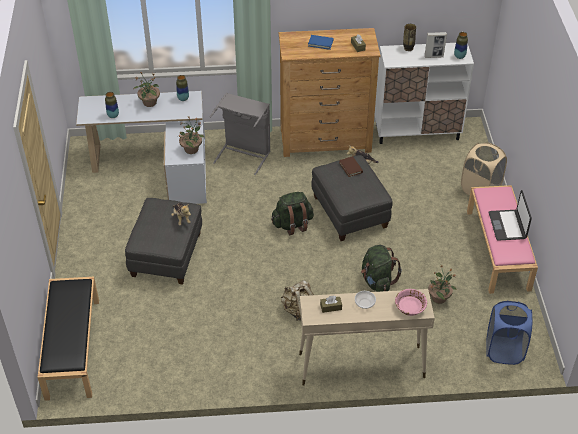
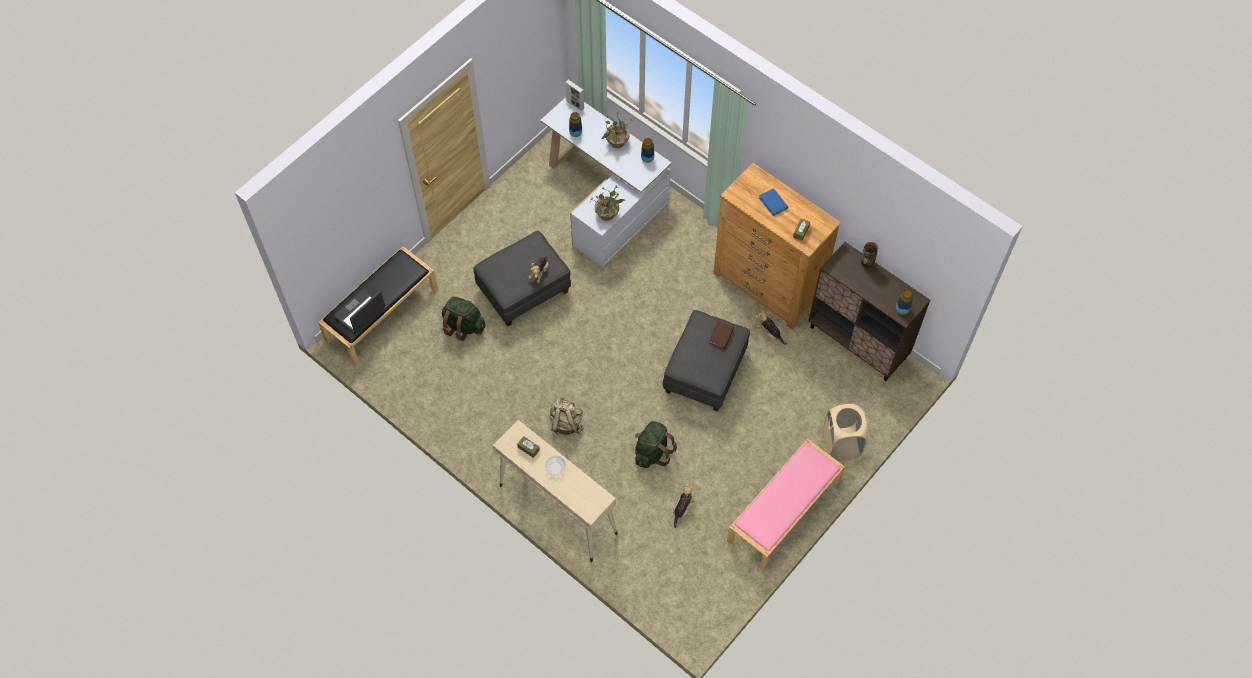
camera: 45 degrees right, 15 degrees up
grey laundry basket [210,92,270,175] -> none
green backpack [271,192,314,235] -> green backpack moved to [442,297,485,341]
white cabinet [375,43,474,144] -> brown cabinet [808,242,930,381]
pink bowl [395,289,427,316] -> none
picture frame [425,32,447,58] -> picture frame moved to [566,80,584,111]
potted plant [428,265,457,304] -> plush toy [673,484,695,528]
blue laundry basket [486,301,532,365] -> none
laptop [488,190,532,241] -> laptop moved to [334,289,385,333]

